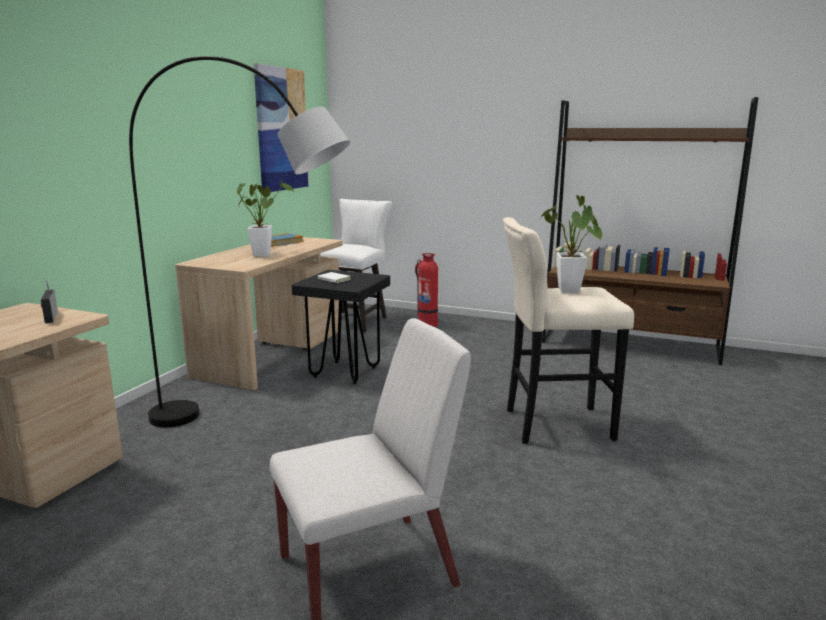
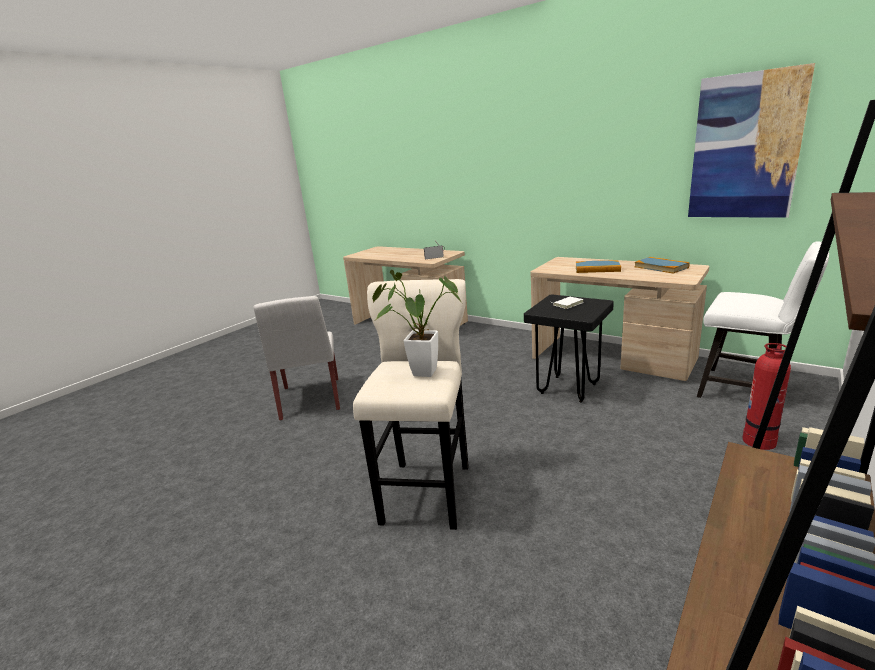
camera: 105 degrees right, 5 degrees up
grey floor lamp [129,56,350,427] -> none
potted plant [237,180,294,257] -> book [576,260,621,273]

